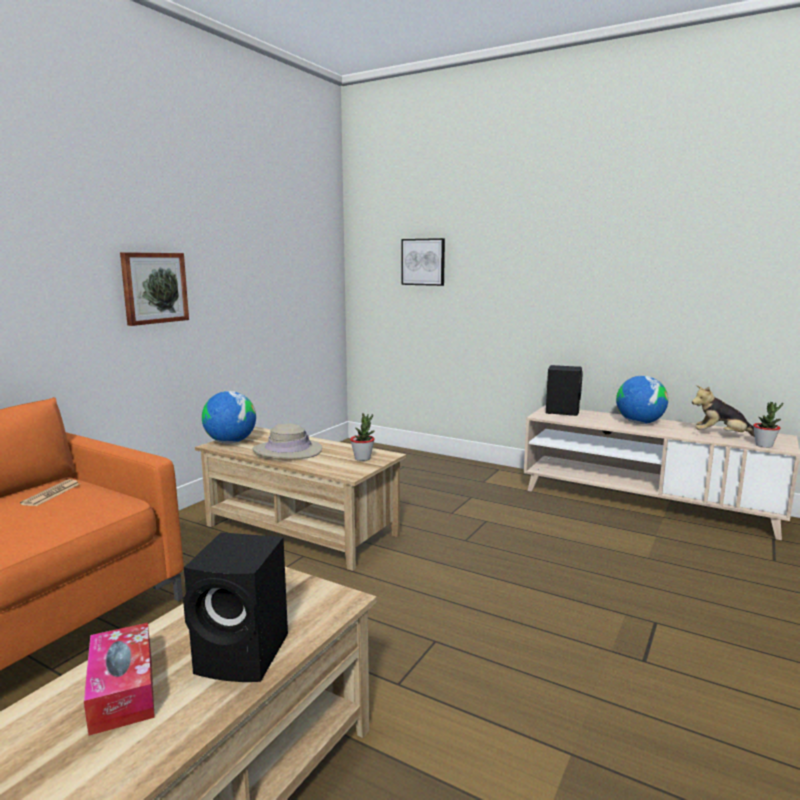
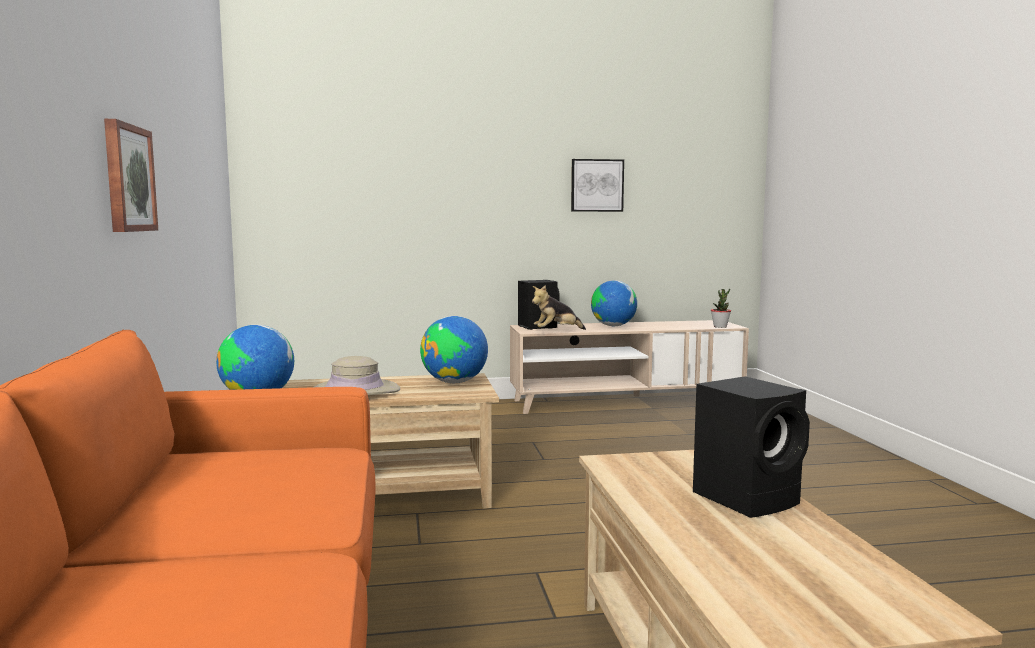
camera: 40 degrees left, 5 degrees down
newspaper [20,479,80,506] -> none
tissue box [84,623,155,736] -> none
potted plant [350,413,375,461] -> globe [420,316,488,383]
picture [402,238,445,286] -> picture moved to [571,159,624,212]
plush toy [692,385,755,437] -> plush toy moved to [532,285,586,330]

